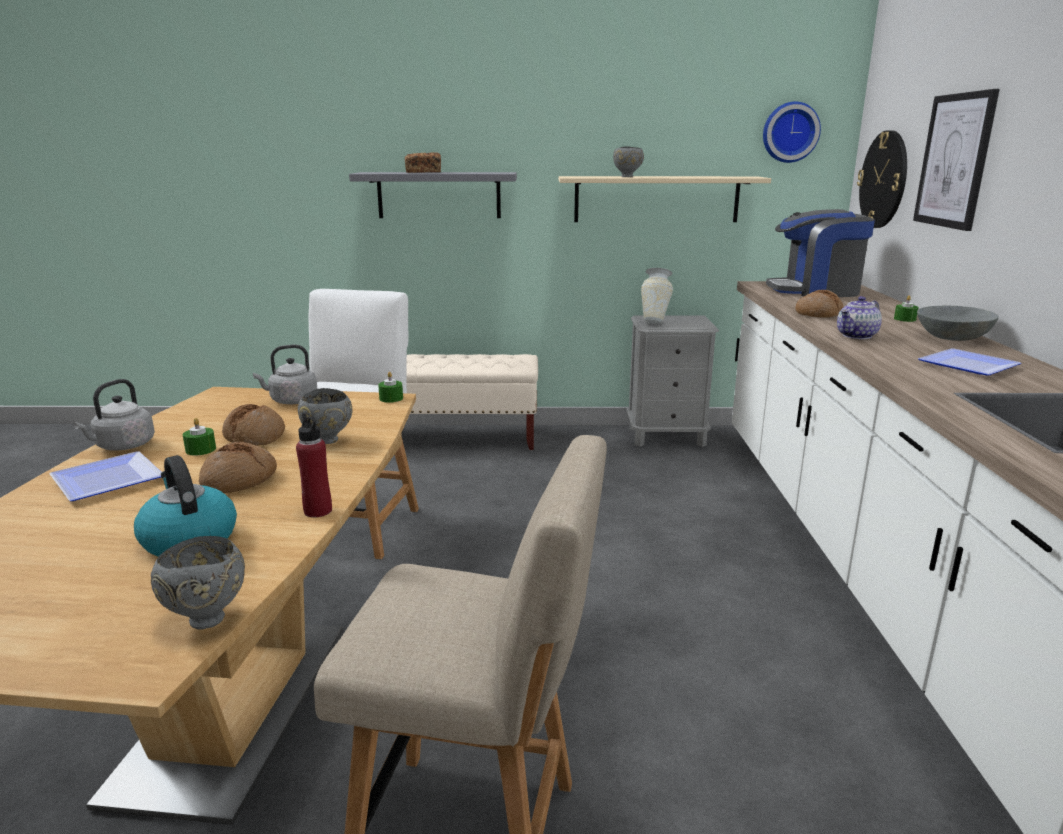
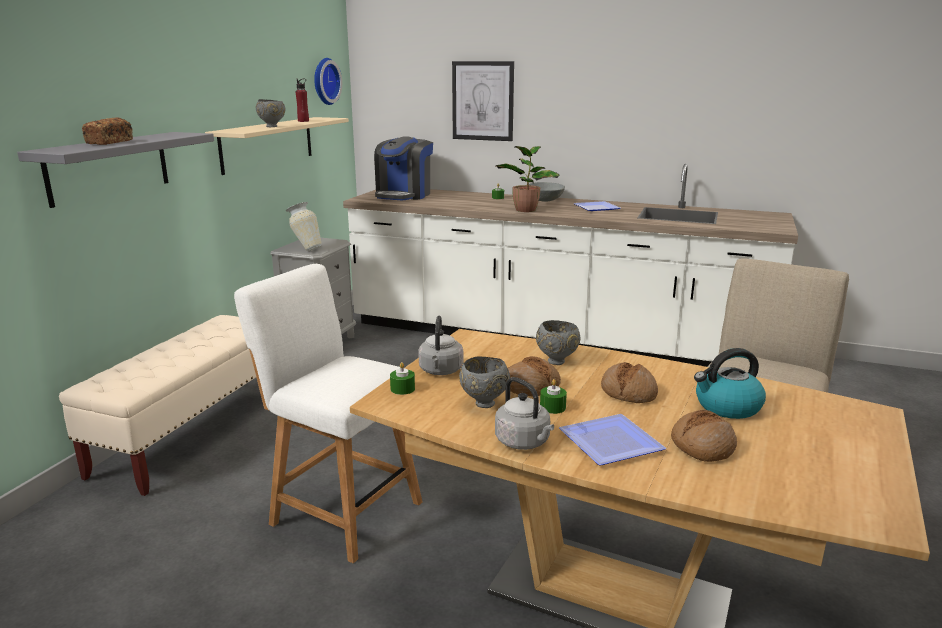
camera: 70 degrees left, 0 degrees up
grey bowl [151,536,245,629] -> grey bowl moved to [459,356,510,408]
red bottle [296,413,332,518] -> red bottle moved to [296,79,309,122]
green candle [378,372,403,403] -> green candle moved to [390,362,415,395]
bread [796,290,843,318] -> bread moved to [671,410,737,462]
teapot [837,296,882,339] -> potted plant [496,146,560,212]
wall clock [857,130,907,228] -> none

